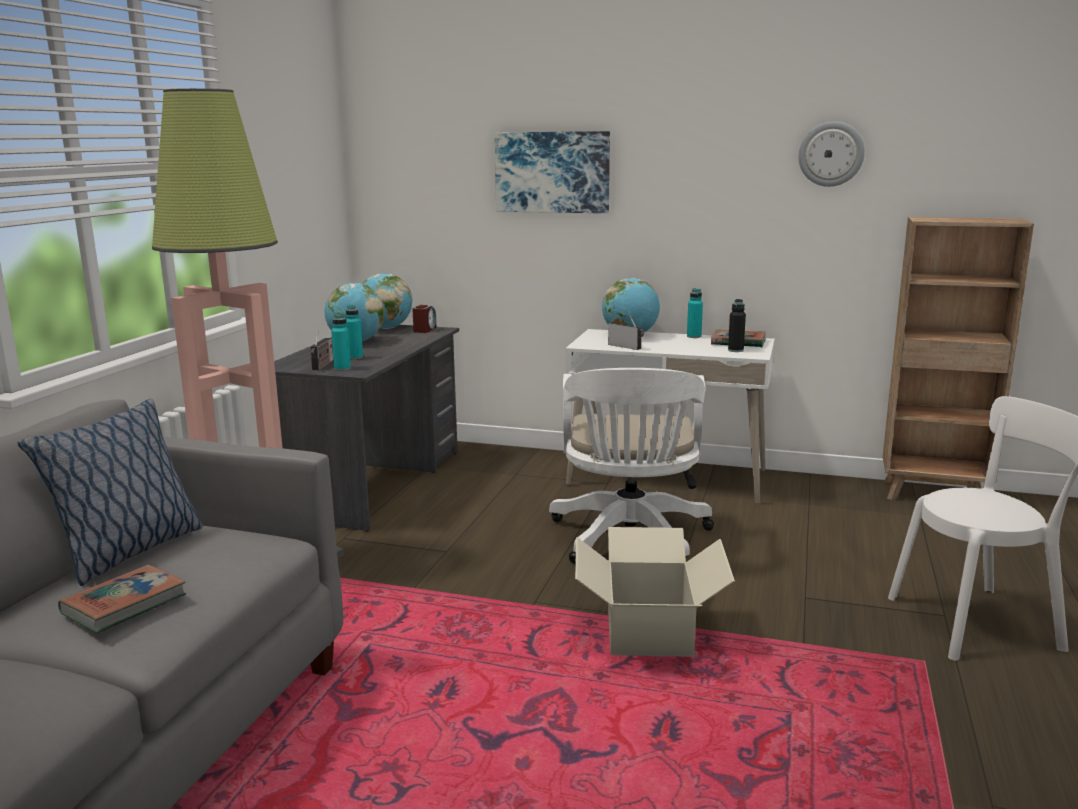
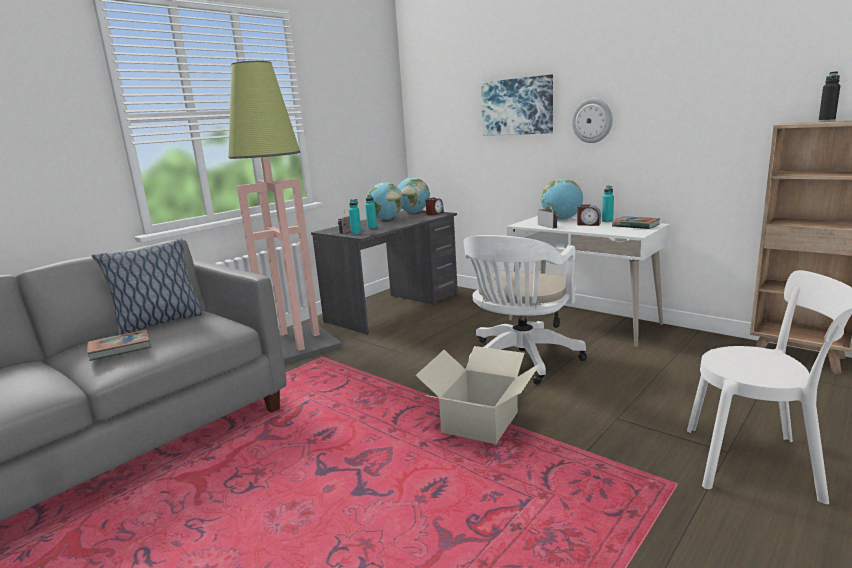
camera: 25 degrees right, 0 degrees up
black bottle [728,299,746,352] -> black bottle moved to [818,71,840,122]
wall clock [799,121,865,187] -> wall clock moved to [572,98,613,143]
none -> alarm clock [577,205,601,226]

